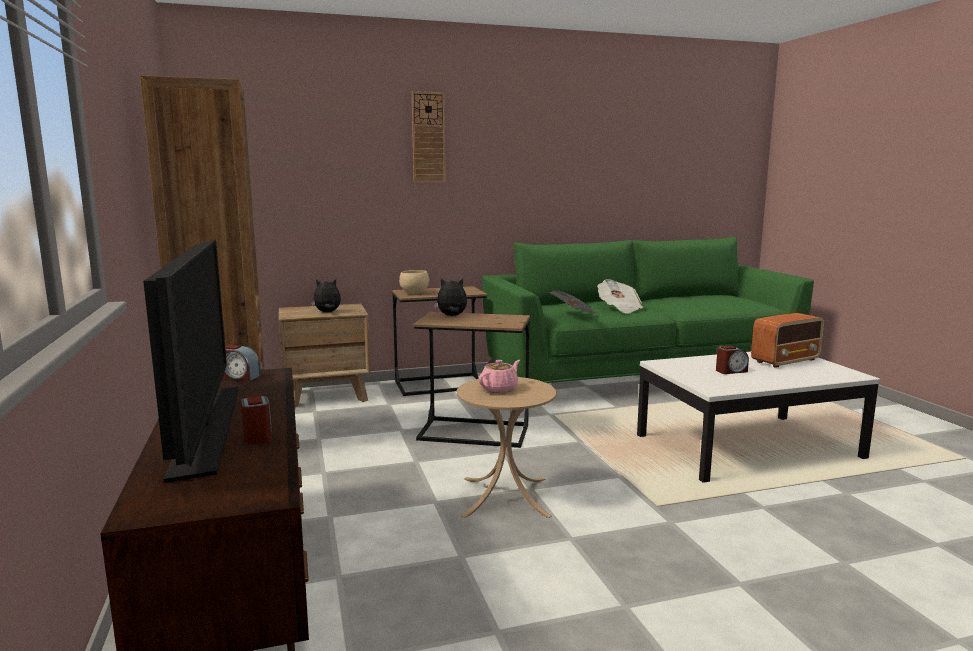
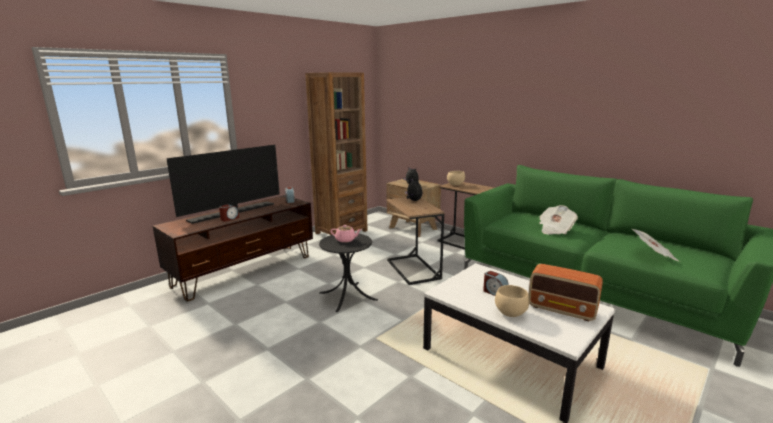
camera: 60 degrees right, 5 degrees up
wall clock [412,91,446,183] -> none
beige side table [457,377,556,518] -> black side table [319,233,378,312]
newspaper [549,290,597,314] -> newspaper moved to [632,229,680,262]
none -> beige bowl [495,285,529,317]

